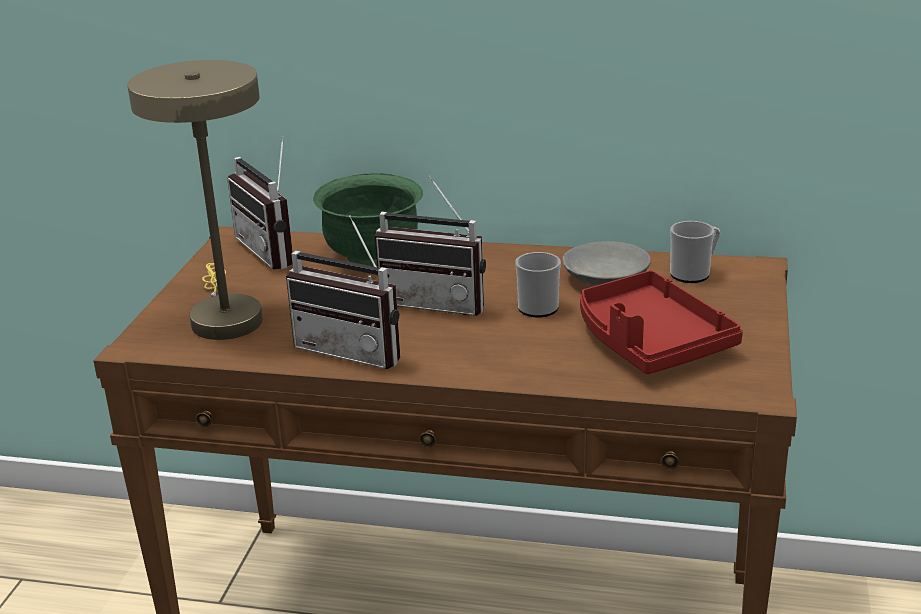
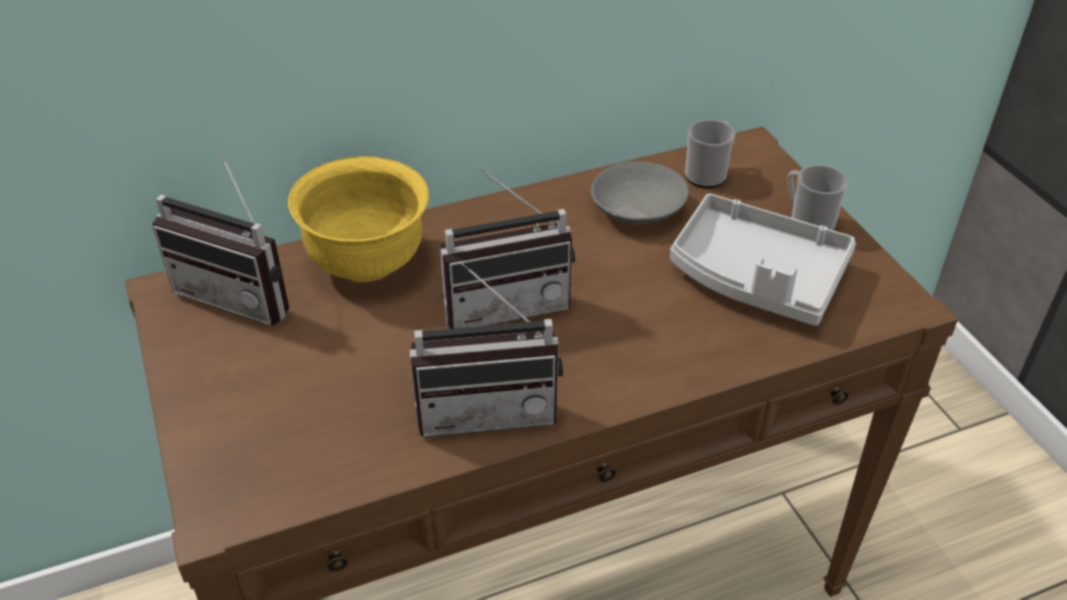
camera: 35 degrees left, 15 degrees up
beige table lamp [127,60,263,340] -> none
green bowl [313,173,423,267] -> yellow bowl [288,156,429,282]
mug [515,252,561,317] -> mug moved to [787,165,848,231]
red tray [580,270,743,374] -> grey tray [670,194,856,326]

